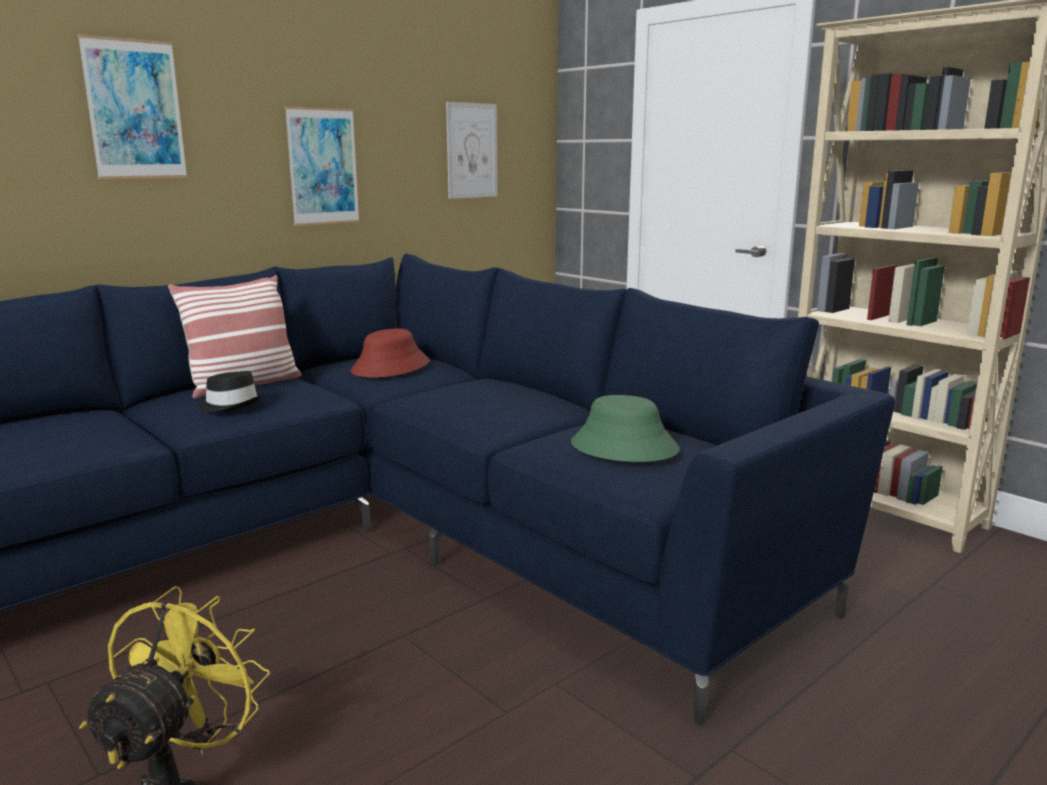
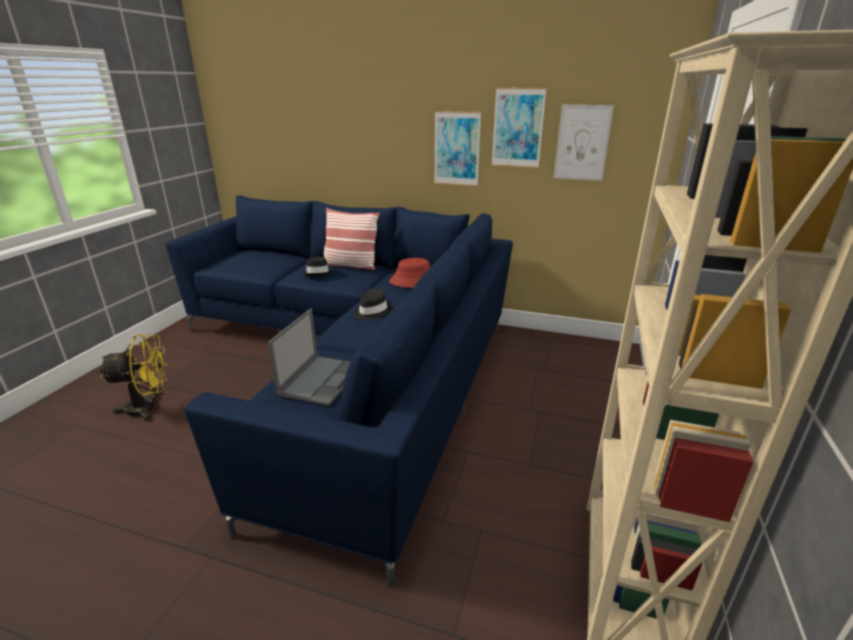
camera: 60 degrees right, 10 degrees up
picture [78,34,187,179] -> picture moved to [492,88,547,168]
green hat [571,395,680,462] -> laptop [268,309,350,406]
none -> black hat [354,288,392,320]

